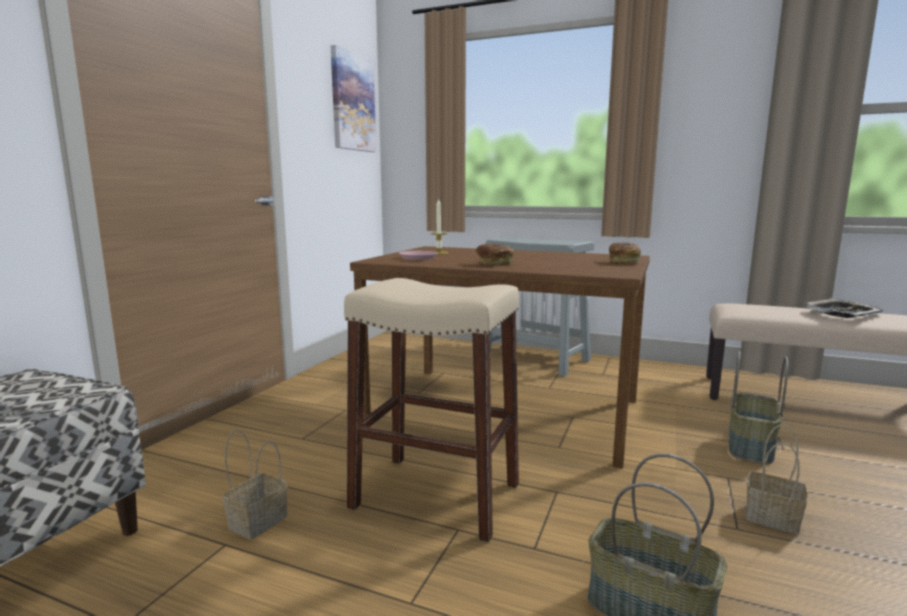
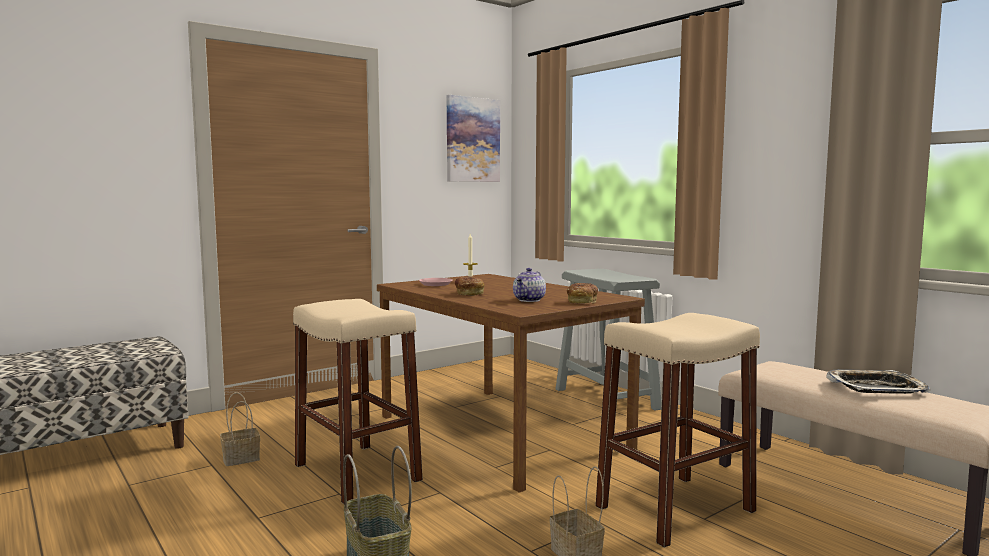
camera: 30 degrees right, 5 degrees down
basket [729,351,788,464] -> beige stool [595,313,760,548]
none -> teapot [513,268,546,302]

